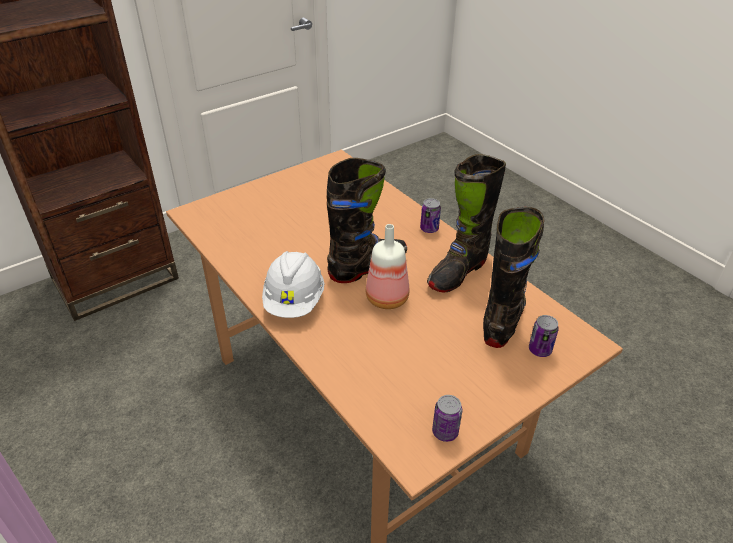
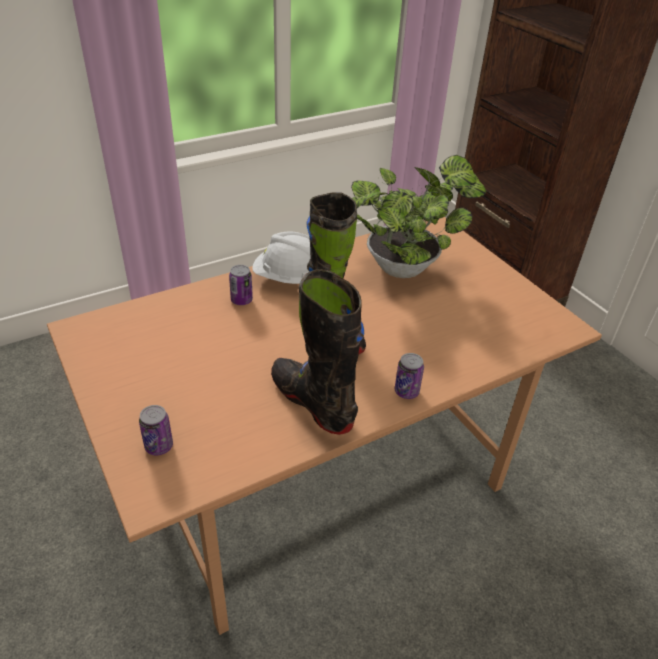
camera: 95 degrees right, 0 degrees up
bottle [366,224,409,309] -> none
can [432,395,462,442] -> can moved to [229,265,253,305]
black boot [483,207,545,348] -> none
none -> potted plant [351,155,486,278]

